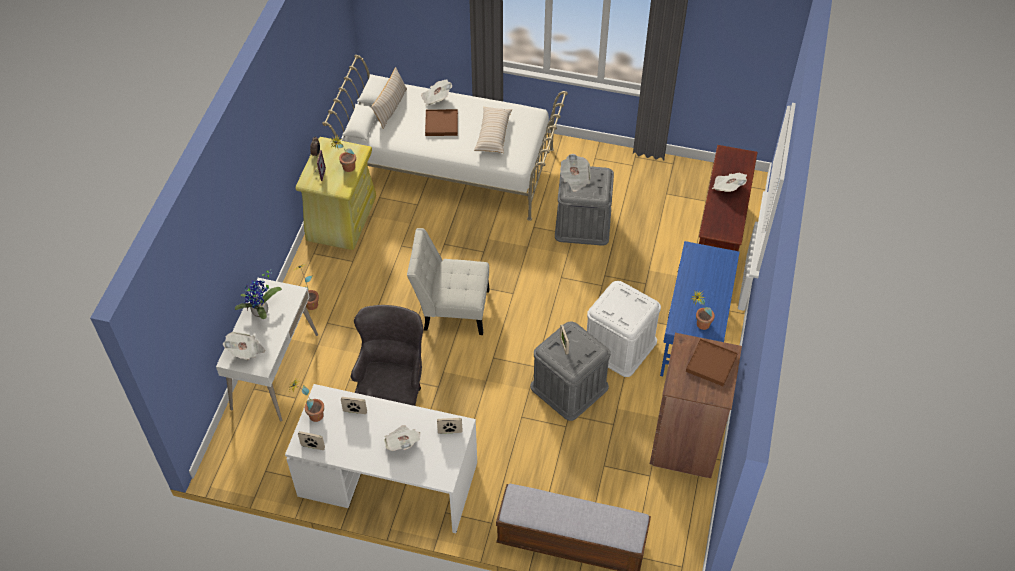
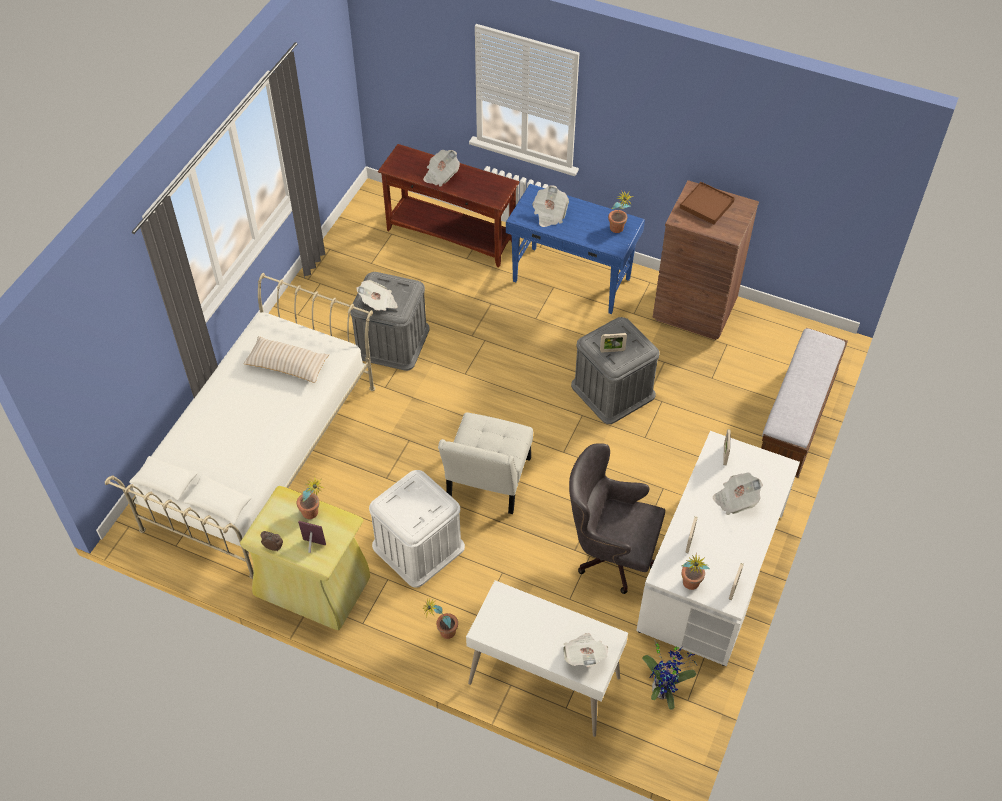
camera: 80 degrees left, 0 degrees up
potted plant [235,269,282,319] -> potted plant moved to [642,641,697,710]
beige pillow [371,67,407,129] -> none
newspaper [421,79,452,106] -> newspaper moved to [532,185,569,227]
brown tray [425,109,458,136] -> none
white storage box [587,281,661,377] -> white storage box moved to [369,470,465,588]

